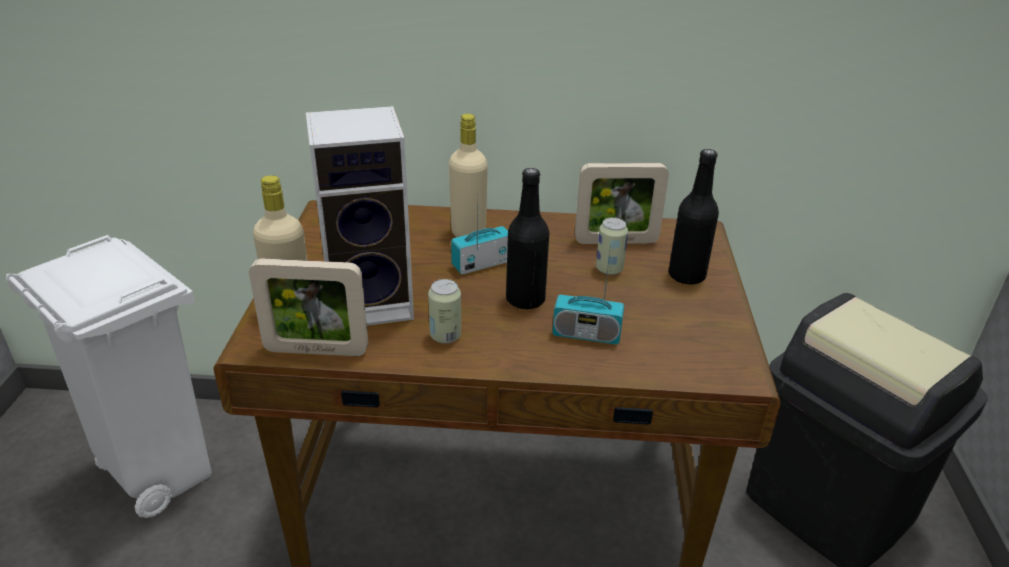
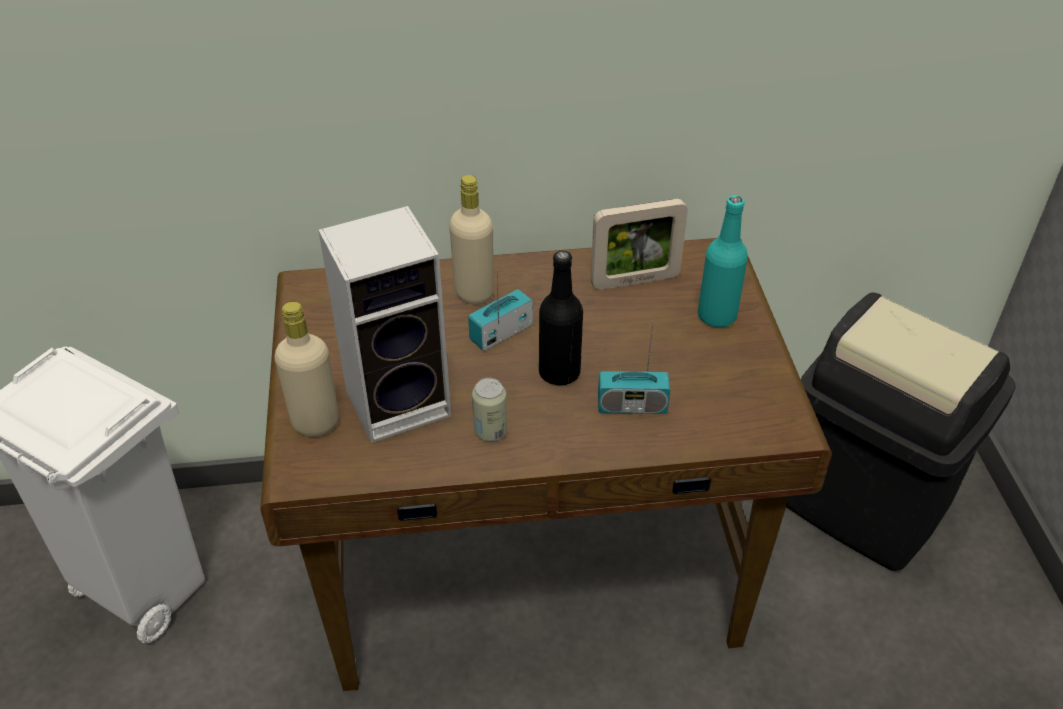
camera: 10 degrees left, 10 degrees up
picture frame [249,259,368,356] -> none
can [596,217,628,275] -> none
black bottle [669,149,719,285] -> turquoise bottle [698,196,748,328]

